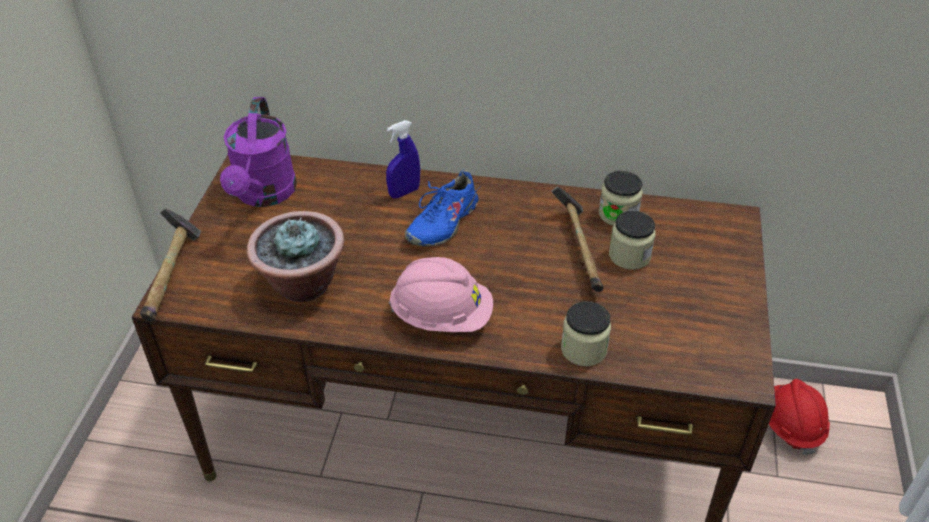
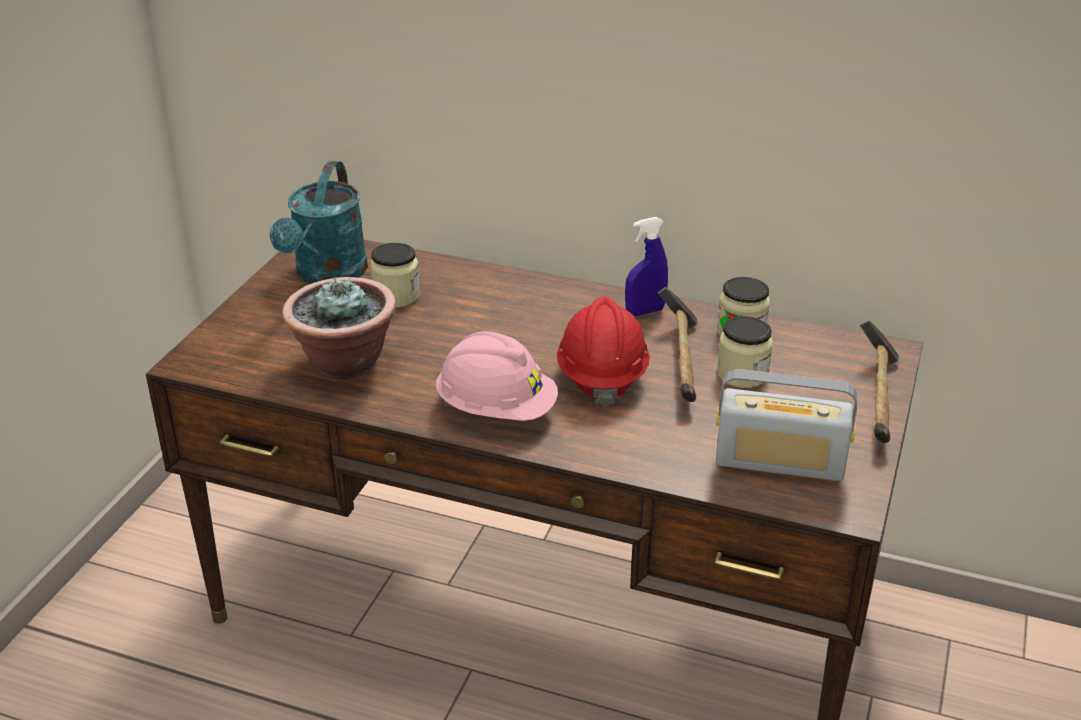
camera: 10 degrees right, 10 degrees down
hammer [140,208,201,322] -> hammer moved to [860,320,899,443]
purple watering can [220,97,297,207] -> turquoise watering can [270,161,368,284]
blue spray bottle [386,120,420,198] -> blue spray bottle moved to [625,217,668,316]
blue shoe [405,169,482,246] -> none
jar [561,301,611,366] -> jar moved to [370,243,420,307]
red hard hat [769,379,830,455] -> red hard hat moved to [557,296,650,407]
none -> radio [716,369,857,481]

